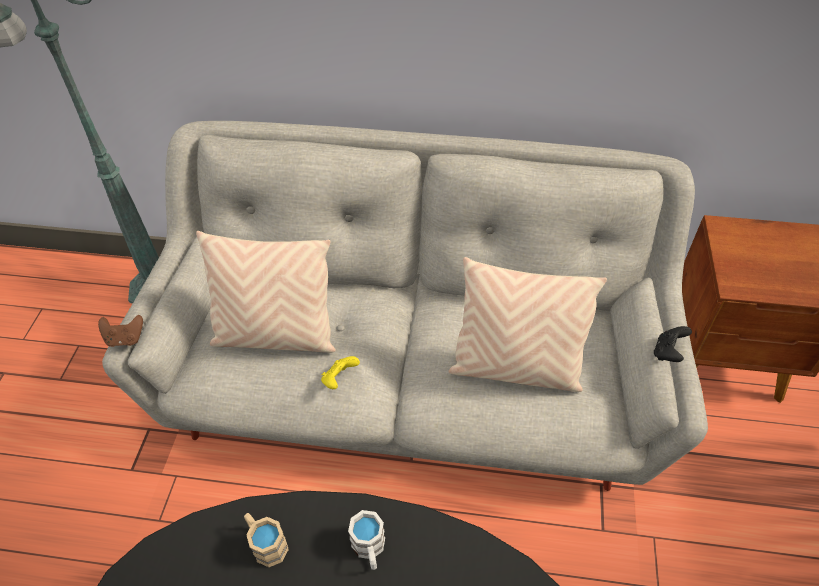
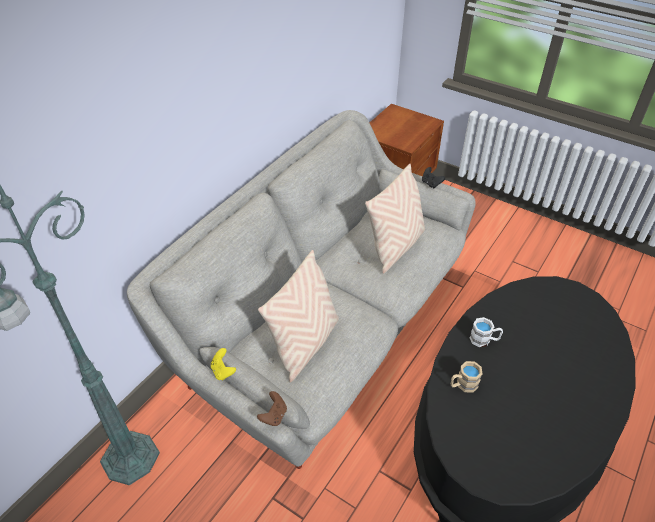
camera: 65 degrees left, 5 degrees down
yellow game controller [321,356,360,389] -> yellow game controller moved to [211,348,236,380]

